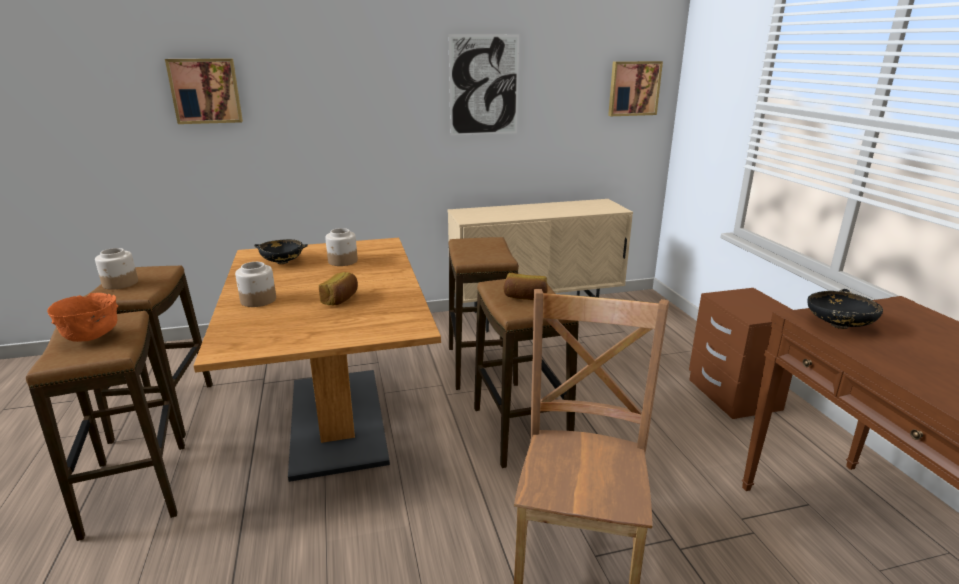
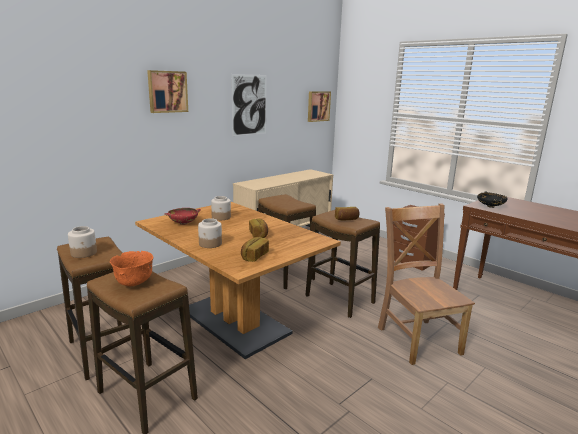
camera: 30 degrees left, 5 degrees down
picture [165,58,243,124] -> picture moved to [147,70,188,113]
black bowl [254,239,308,264] -> red bowl [165,208,201,225]
none -> bread [241,237,269,262]

